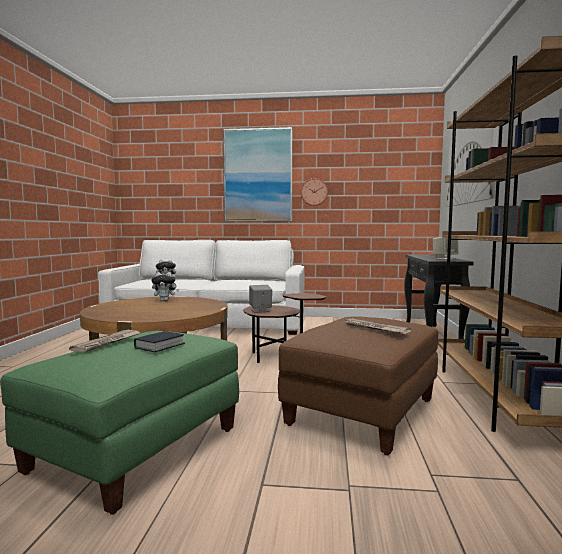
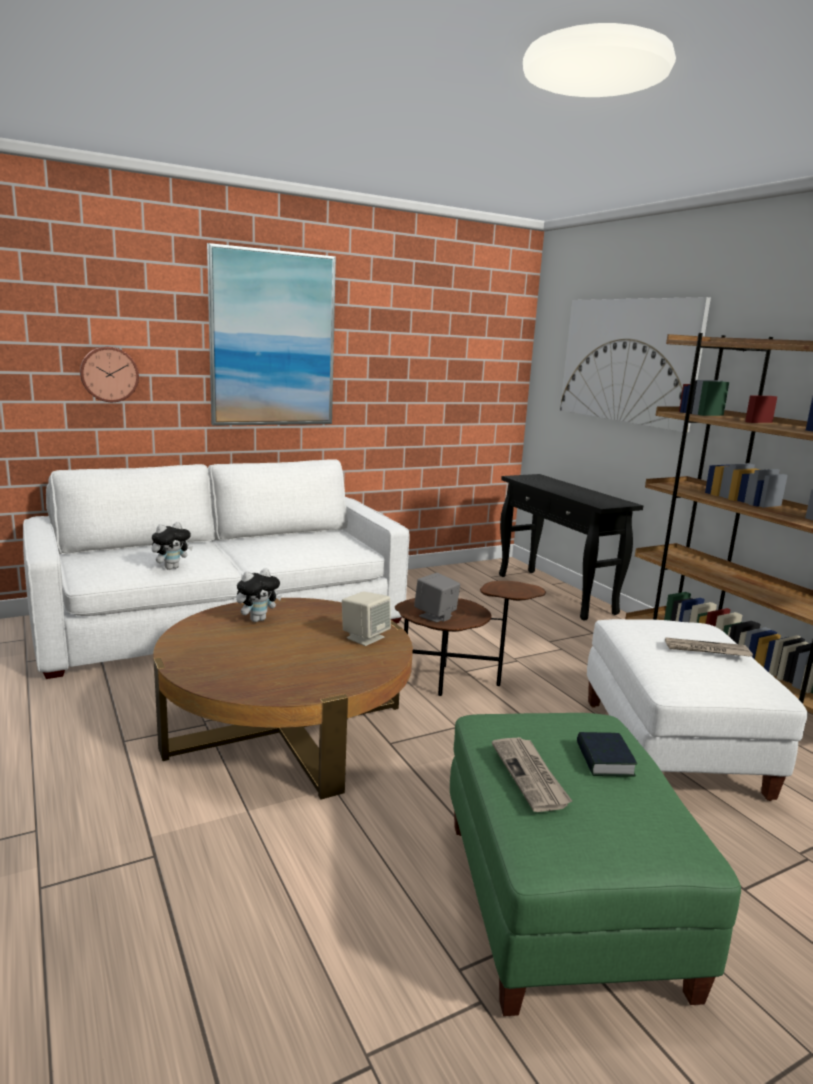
camera: 35 degrees left, 10 degrees up
brown ottoman [278,316,438,455] -> white ottoman [587,619,808,801]
wall clock [301,178,328,206] -> wall clock moved to [80,347,139,402]
beige speaker [433,237,458,260] -> beige speaker moved to [342,592,391,646]

